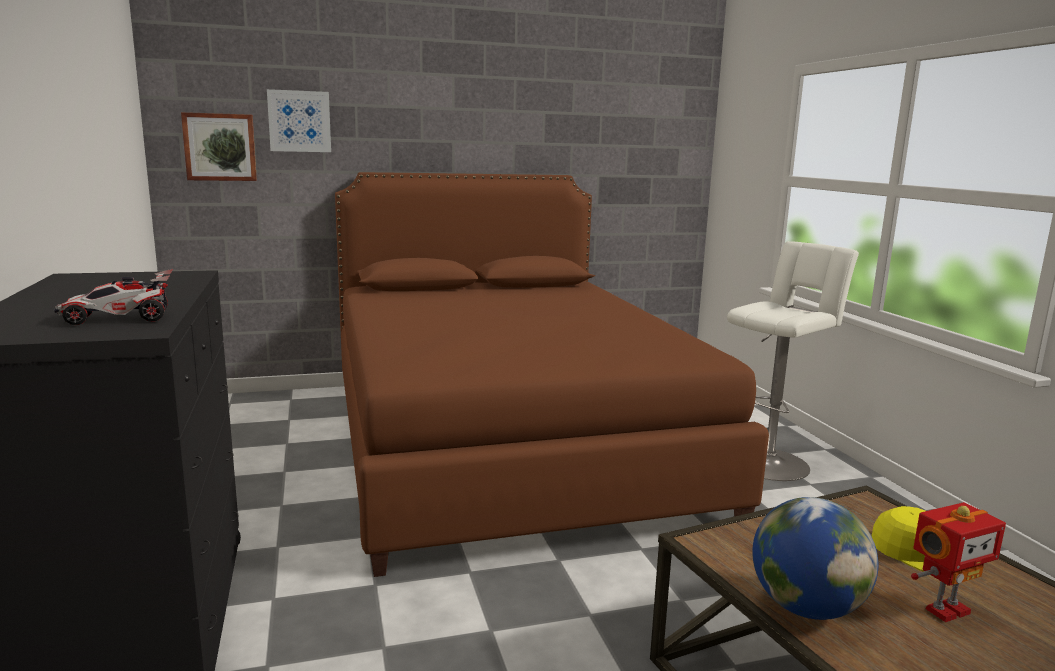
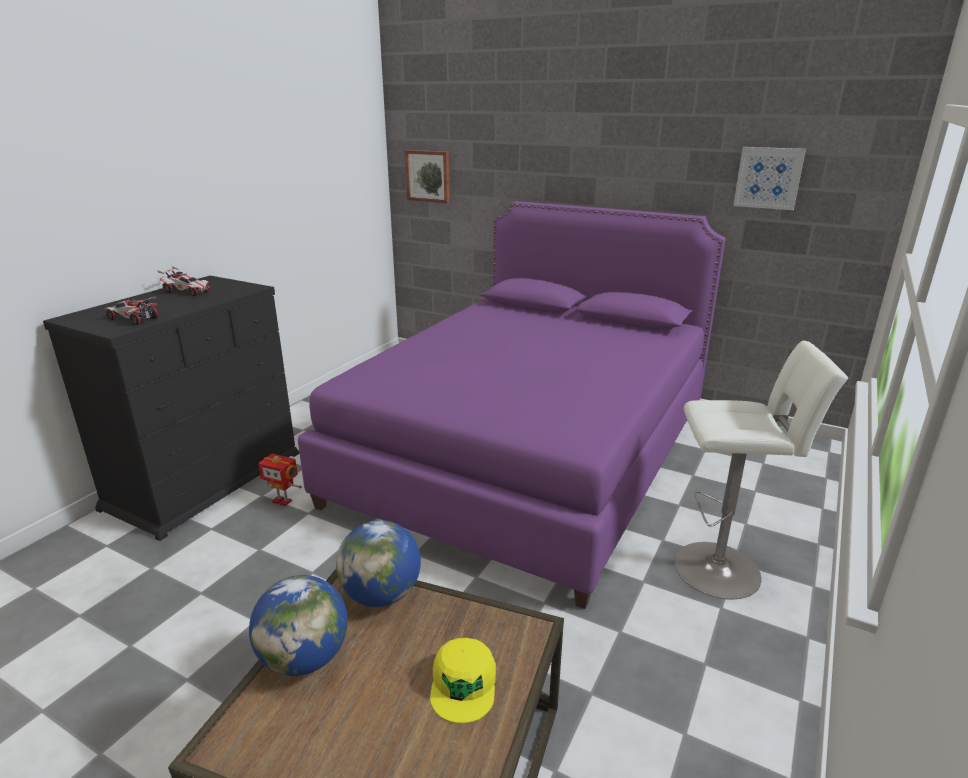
camera: 45 degrees right, 10 degrees up
picture [267,89,331,152] -> picture moved to [733,147,806,210]
brown bed [335,172,769,577] -> purple bed [298,201,726,609]
toy robot [911,502,1006,622] -> toy robot moved to [258,454,302,506]
none -> toy car [157,266,210,296]
none -> globe [336,520,421,607]

